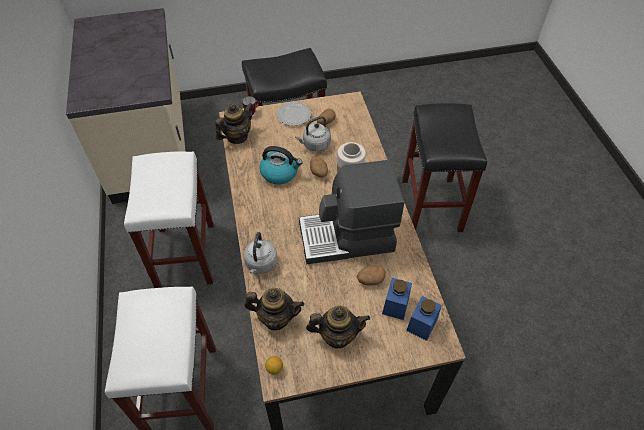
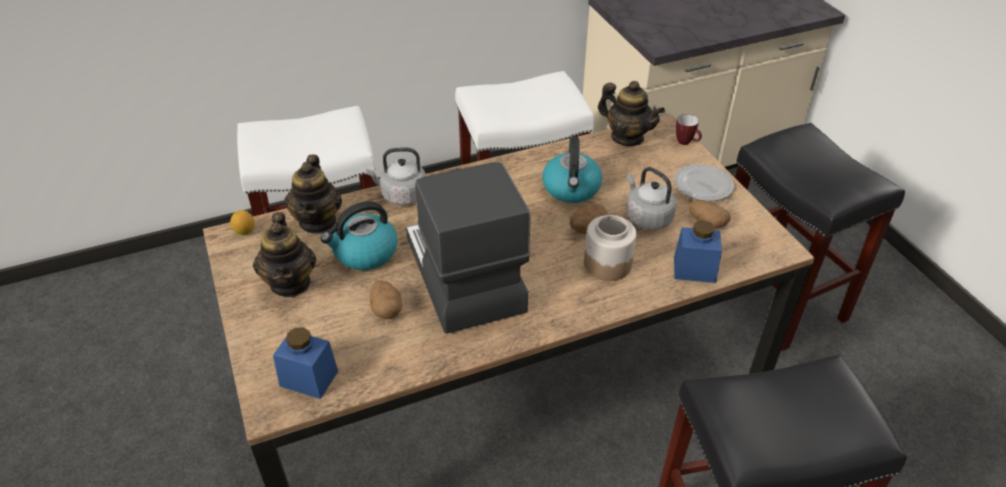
camera: 80 degrees right, 10 degrees down
blue jar [382,278,412,320] -> blue jar moved to [674,220,722,283]
none -> kettle [321,201,397,270]

